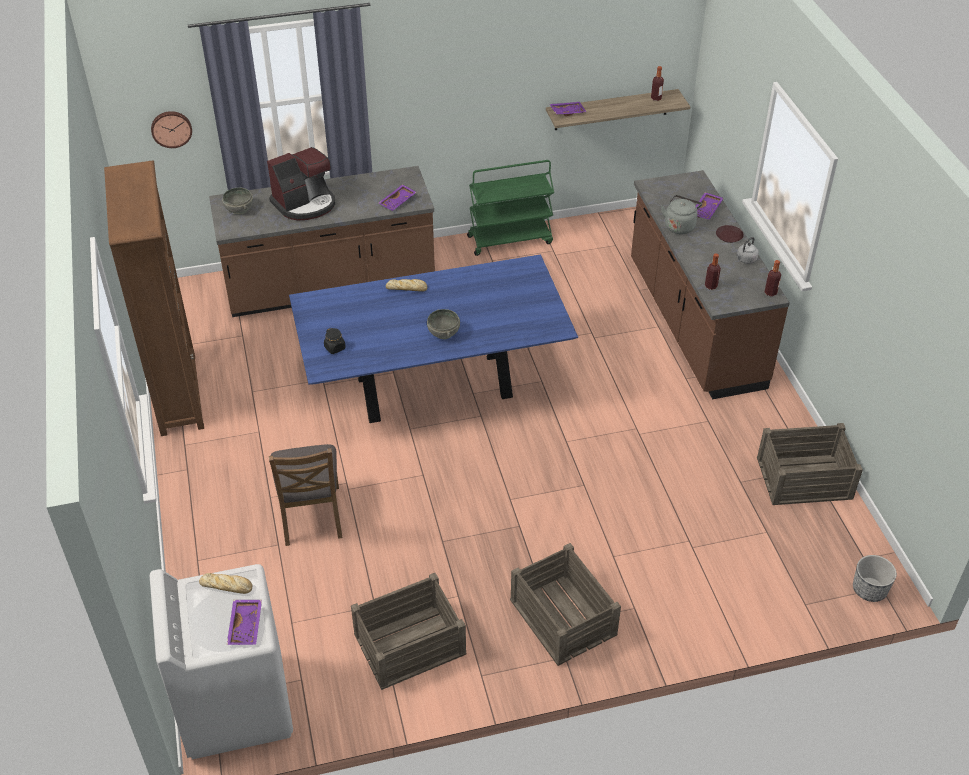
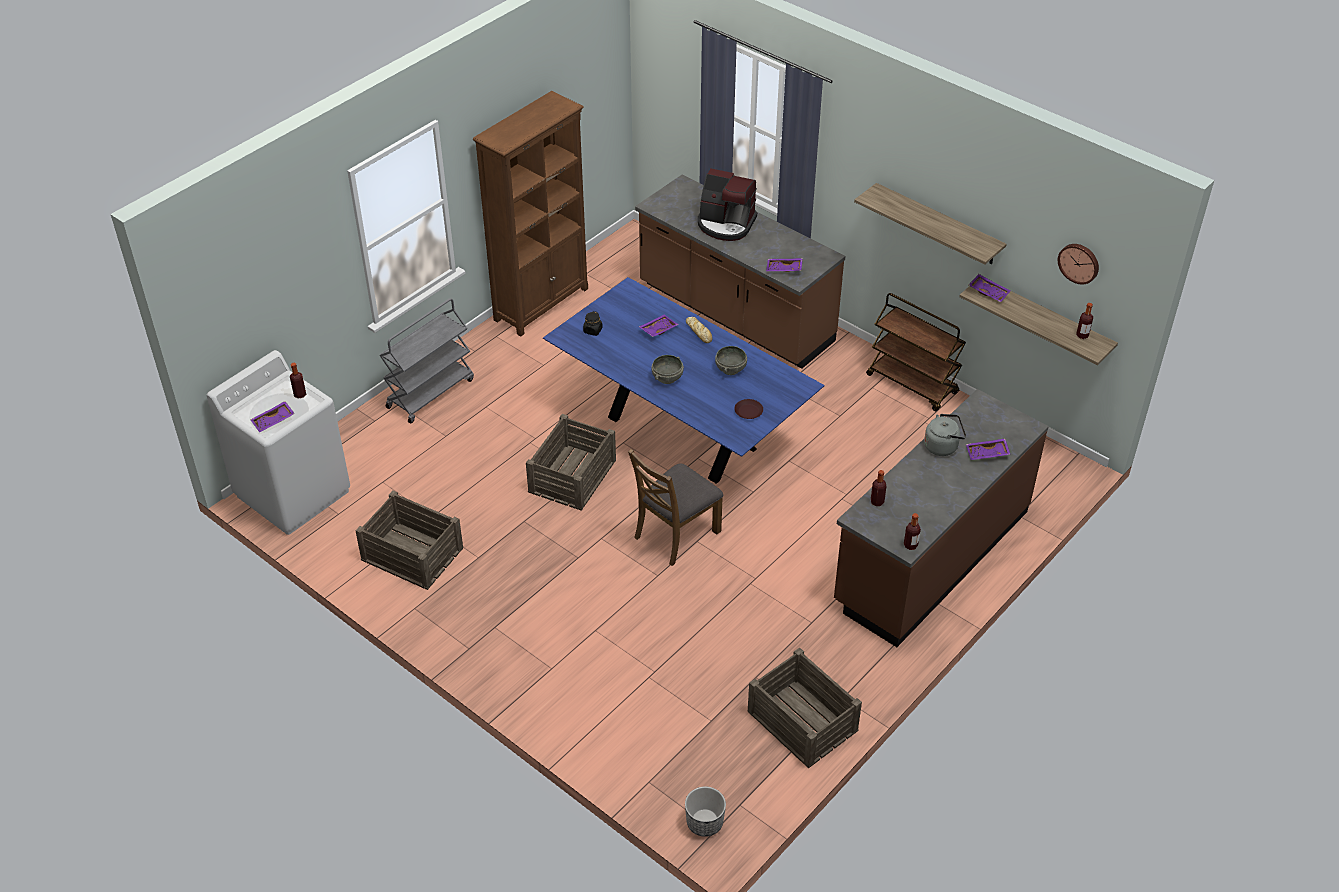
camera: 55 degrees right, 0 degrees up
wall clock [151,111,192,148] -> wall clock moved to [1058,244,1099,284]
bread [199,573,252,594] -> bottle [290,363,306,399]
grey bowl [222,188,253,215] -> grey bowl moved to [715,346,747,375]
brown chair [269,444,342,546] -> brown chair moved to [628,449,723,566]
green cart [467,160,554,256] -> brown cart [866,293,966,411]
crate [510,543,621,666] -> crate moved to [526,414,616,511]
brown plate [716,225,744,243] -> brown plate moved to [734,399,763,419]
grey kettle [736,237,759,264] -> none
none -> grey cart [379,298,474,424]
none -> purple tray [639,314,679,337]
none -> shelf [854,183,1007,265]

